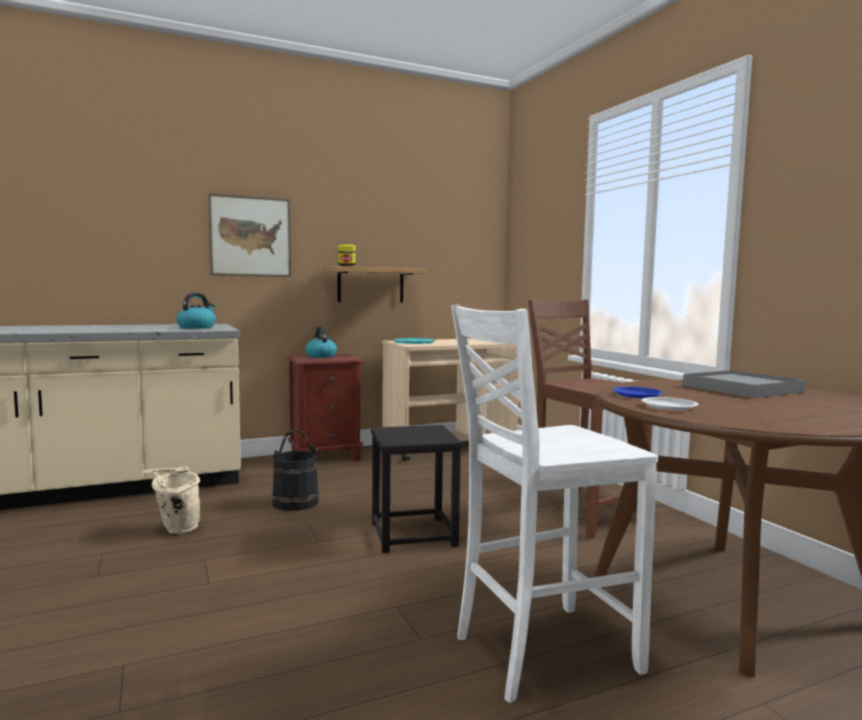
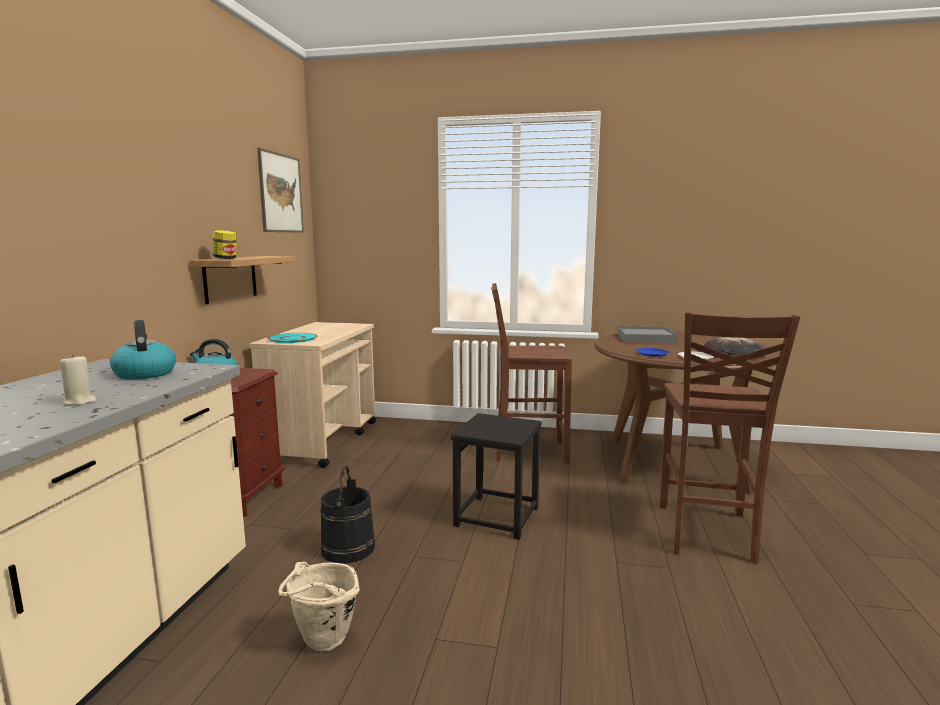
camera: 55 degrees left, 5 degrees up
picture [208,193,291,277] -> picture moved to [257,148,304,233]
white chair [451,304,658,703] -> brown chair [659,312,801,564]
none -> beige candle [60,354,97,405]
none -> bread [704,337,765,357]

